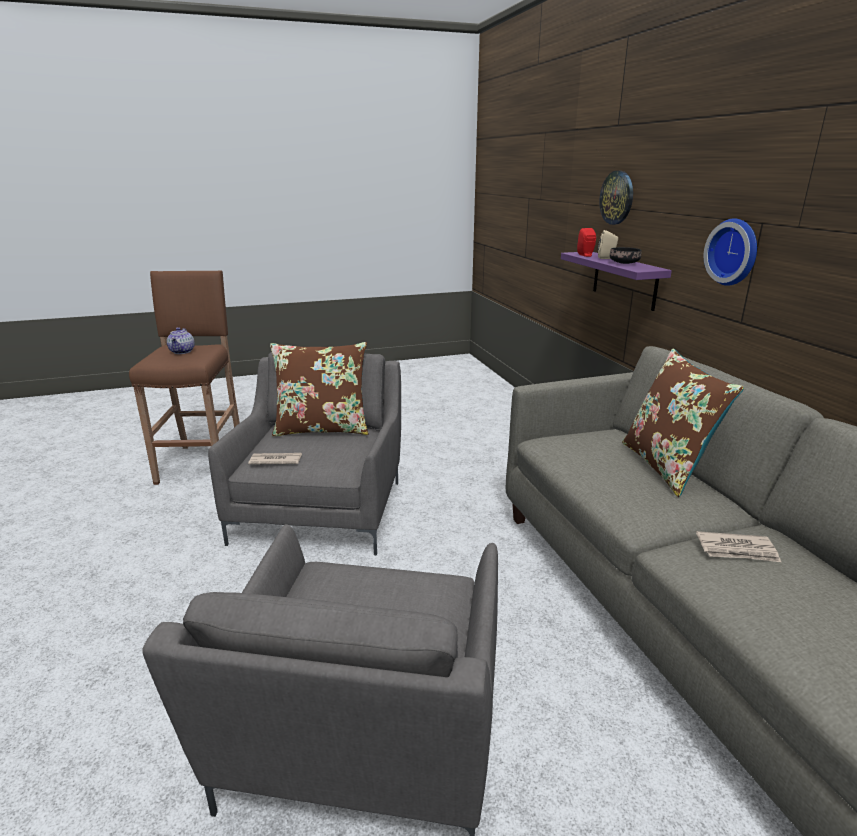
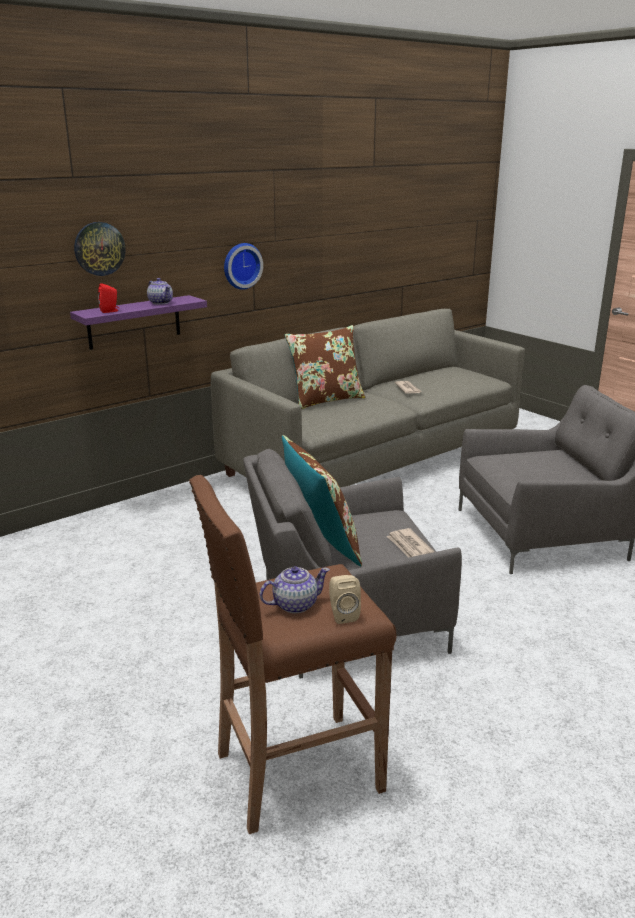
camera: 110 degrees left, 0 degrees up
beige speaker [598,230,618,259] -> beige speaker moved to [329,575,361,624]
black bowl [610,247,642,264] -> teapot [147,278,173,305]

